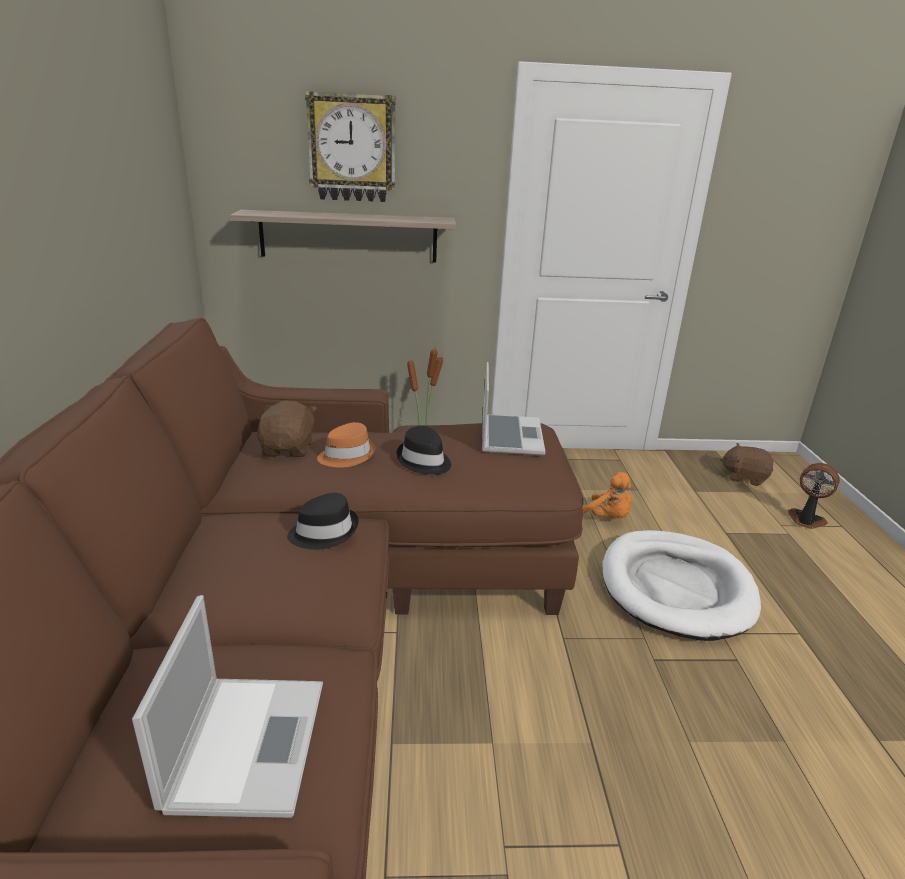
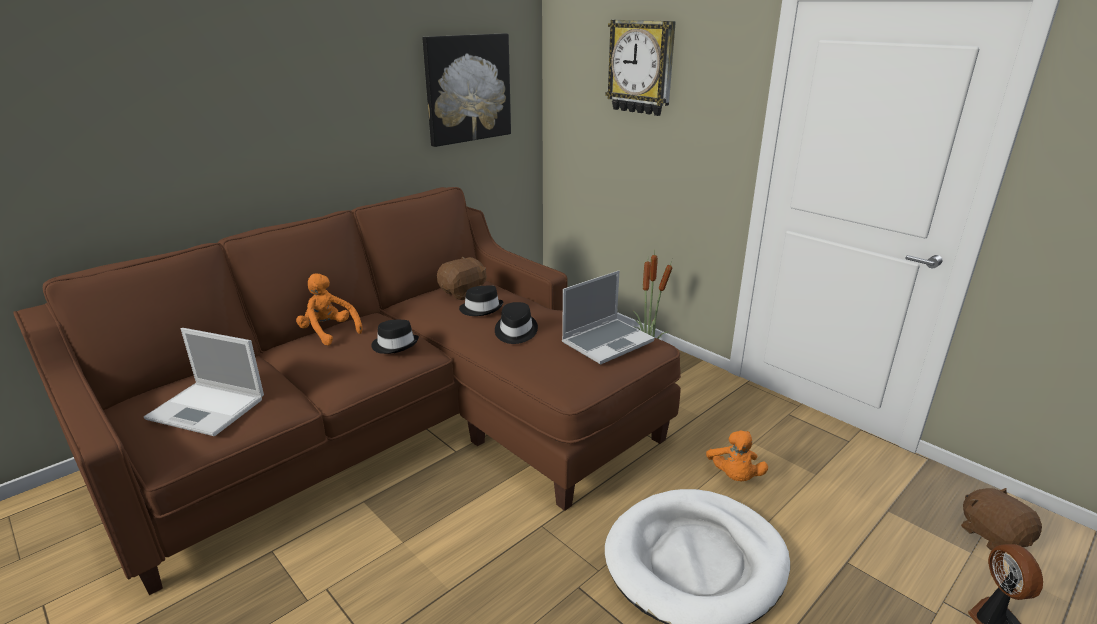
camera: 50 degrees right, 0 degrees up
laptop [132,595,323,818] -> laptop turned 60 degrees clockwise [143,328,264,436]
shelf [230,210,456,263] -> none
orange hat [317,422,376,468] -> black hat [459,285,503,316]
none -> orange plush toy [296,273,363,345]
none -> picture [423,34,511,147]

